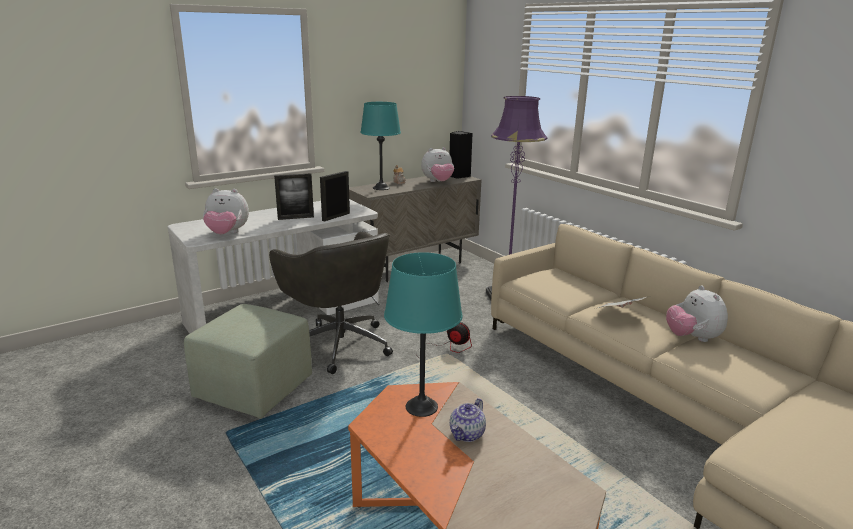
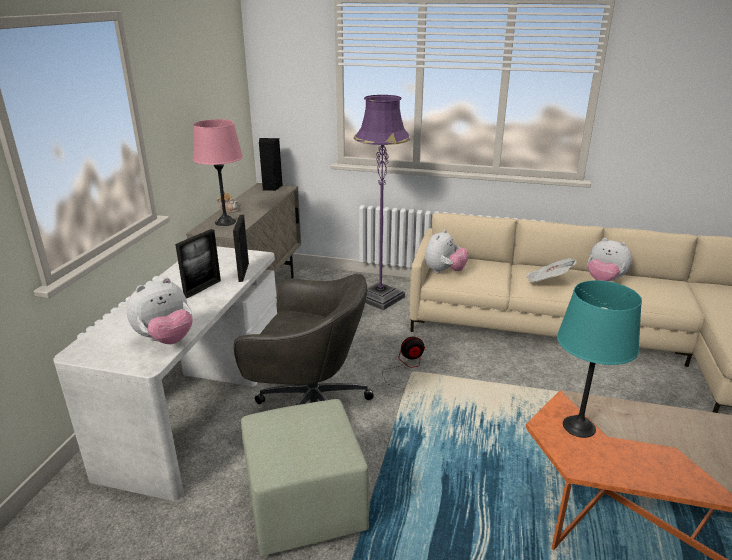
camera: 40 degrees left, 5 degrees up
turquoise table lamp [360,102,401,190] -> pink table lamp [193,119,243,226]
plush toy [421,147,454,182] -> plush toy moved to [425,229,469,274]
teapot [450,398,486,442] -> none

